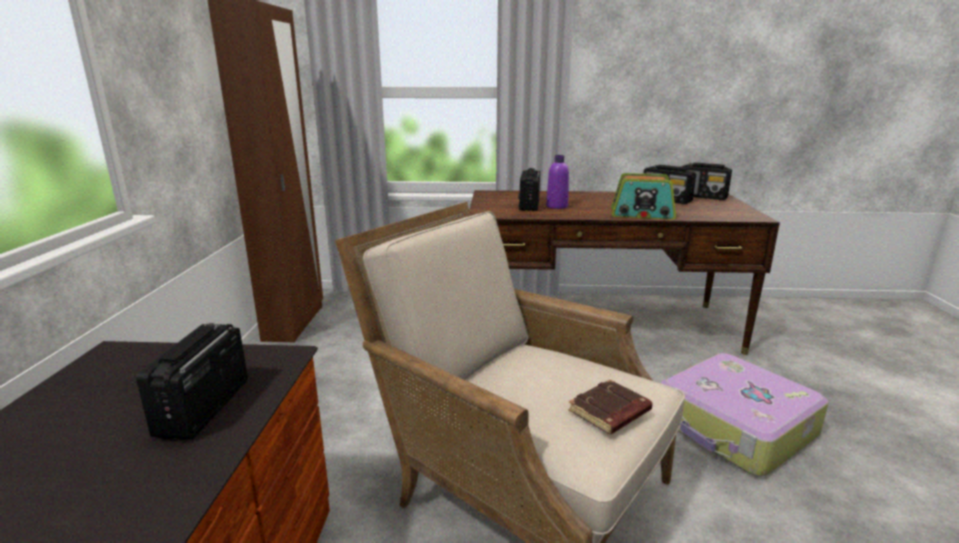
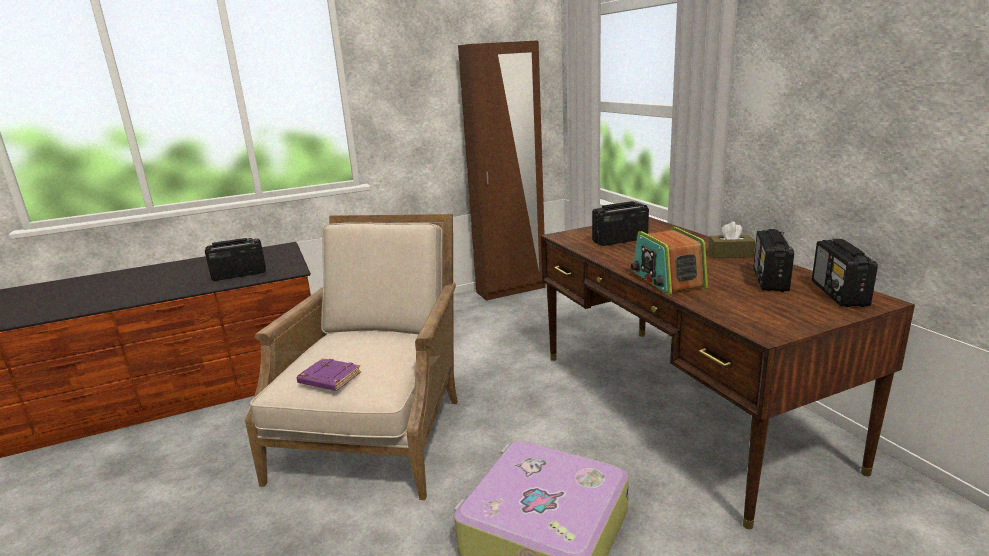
camera: 65 degrees right, 0 degrees up
purple bottle [546,155,569,209] -> none
brown book [568,379,653,434] -> purple book [297,358,361,391]
none -> brown tissue box [708,222,756,258]

